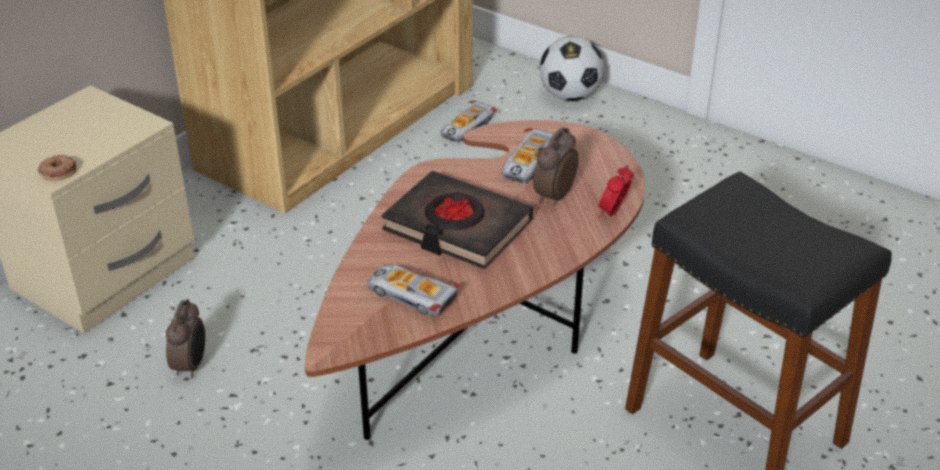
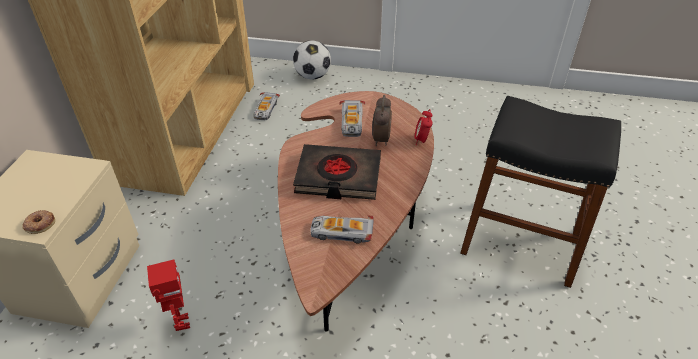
camera: 25 degrees left, 5 degrees up
alarm clock [166,299,205,378] -> toy robot [147,260,190,331]

